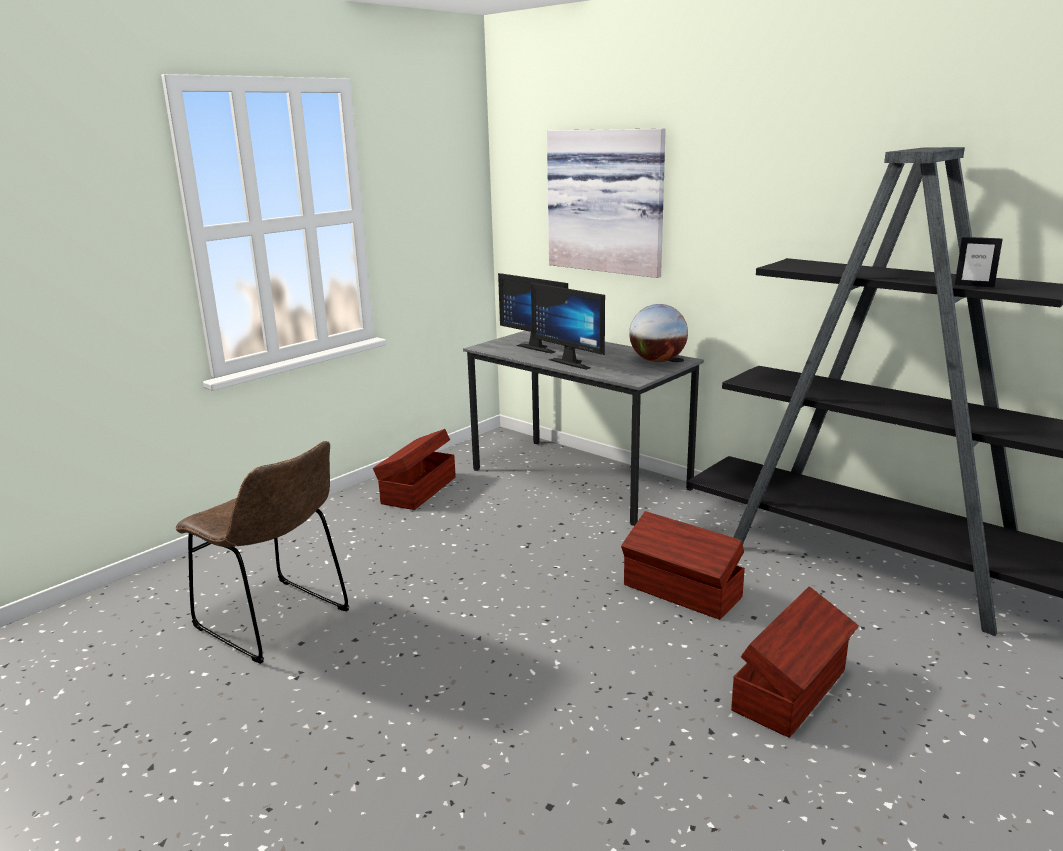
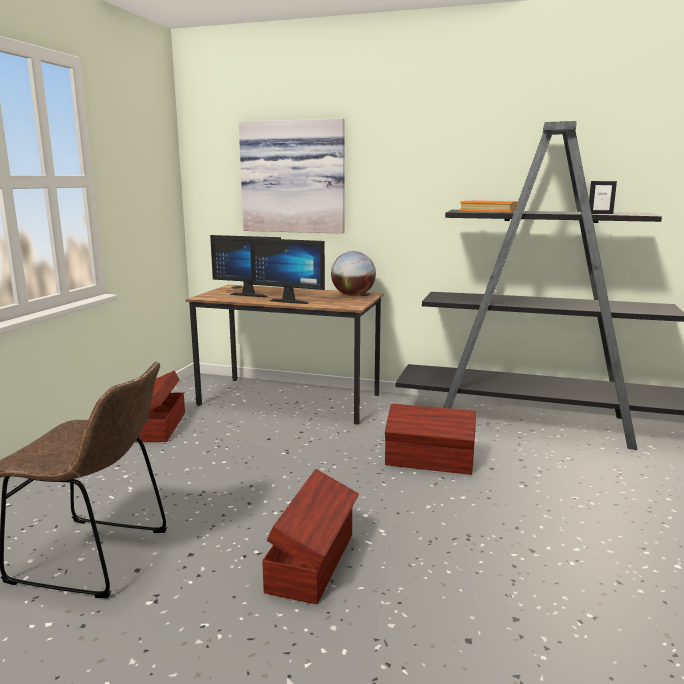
camera: 25 degrees left, 5 degrees down
grey desk [463,331,704,526] -> brown desk [186,285,384,425]
brown storage box [731,586,859,738] -> brown storage box moved to [262,469,359,604]
none -> orange book [460,200,518,212]

